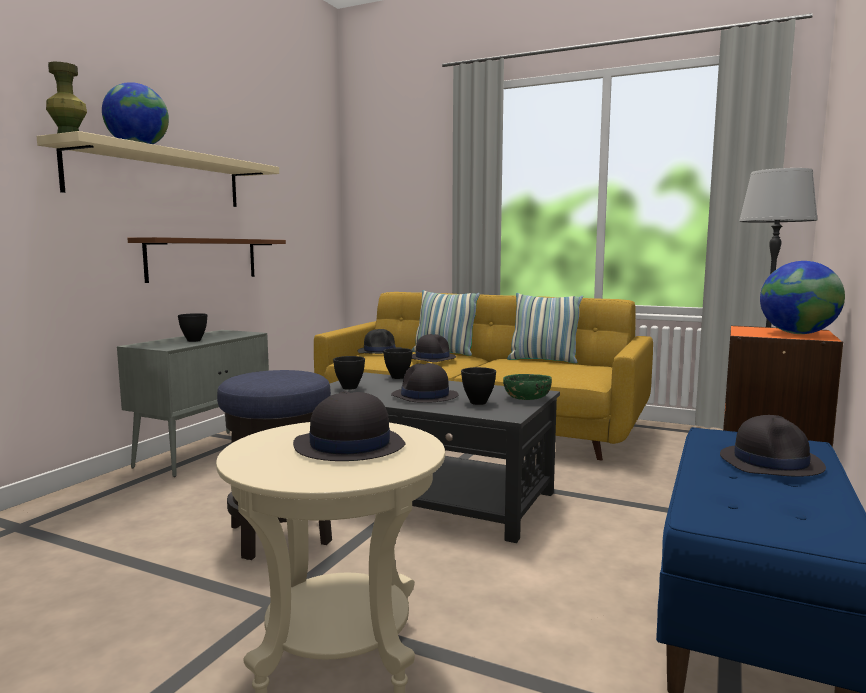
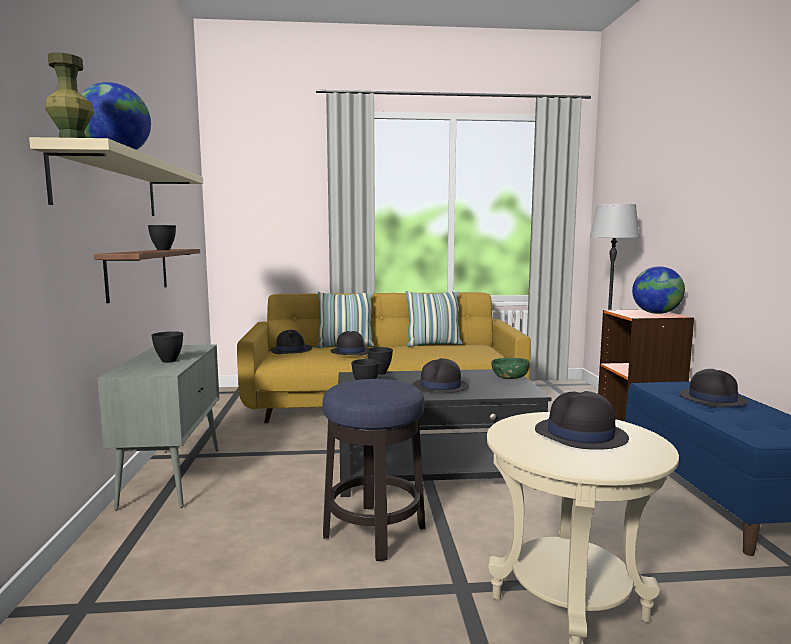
camera: 30 degrees left, 0 degrees up
black bowl [461,367,496,405] -> black bowl moved to [148,225,176,250]

